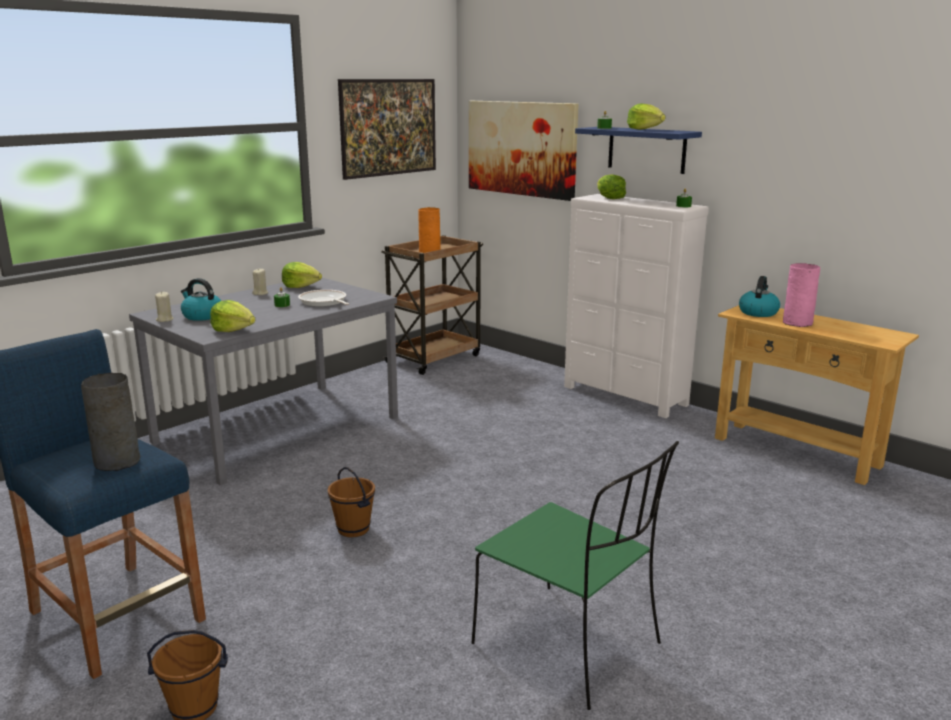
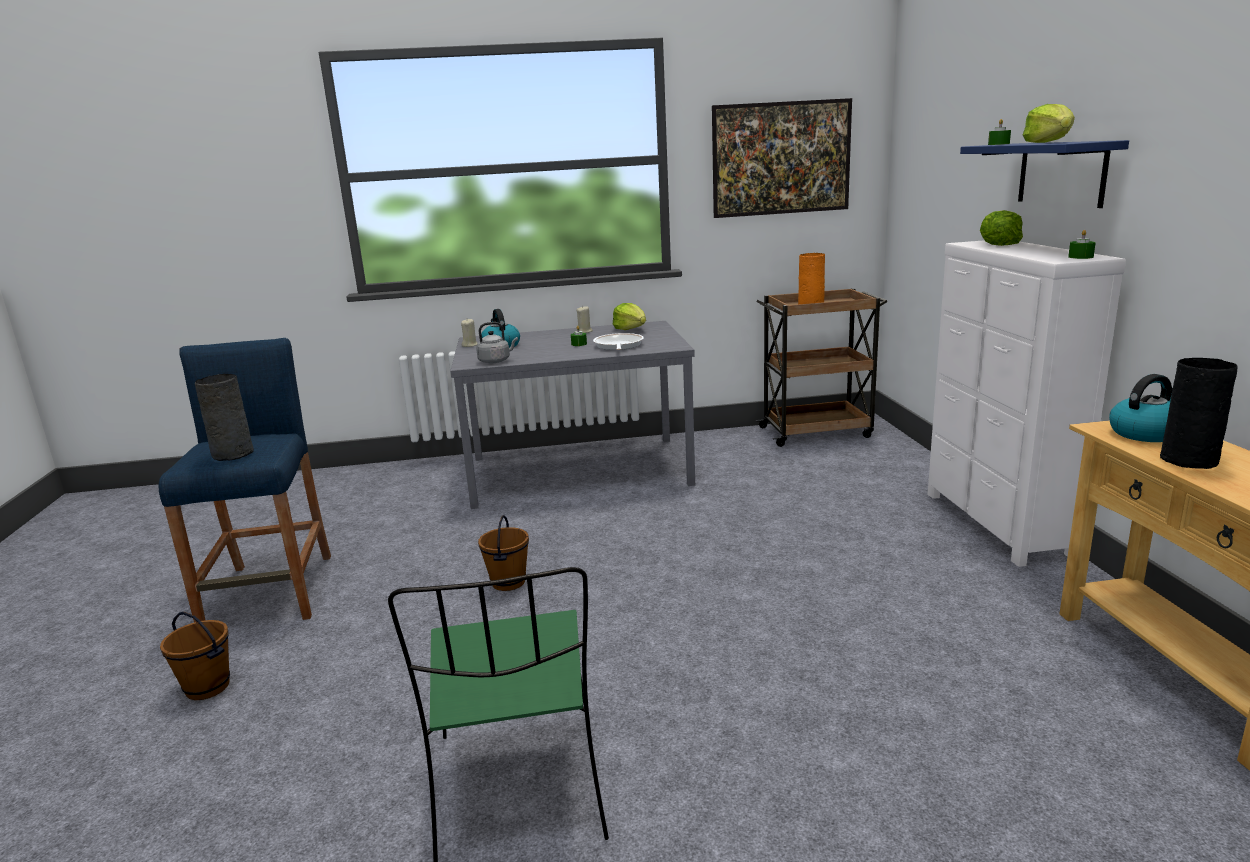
camera: 40 degrees right, 0 degrees up
lettuce [210,300,255,332] -> grey kettle [476,322,518,363]
picture [469,101,579,201] -> none
pink vase [783,263,820,327] -> black vase [1160,358,1237,469]

